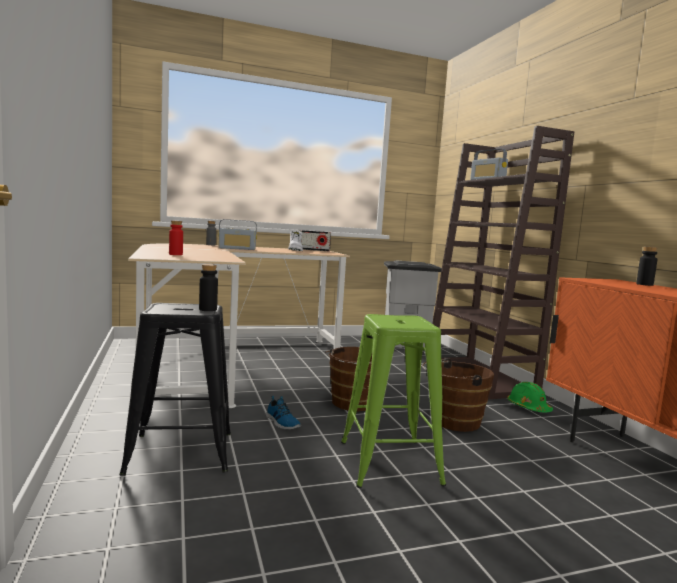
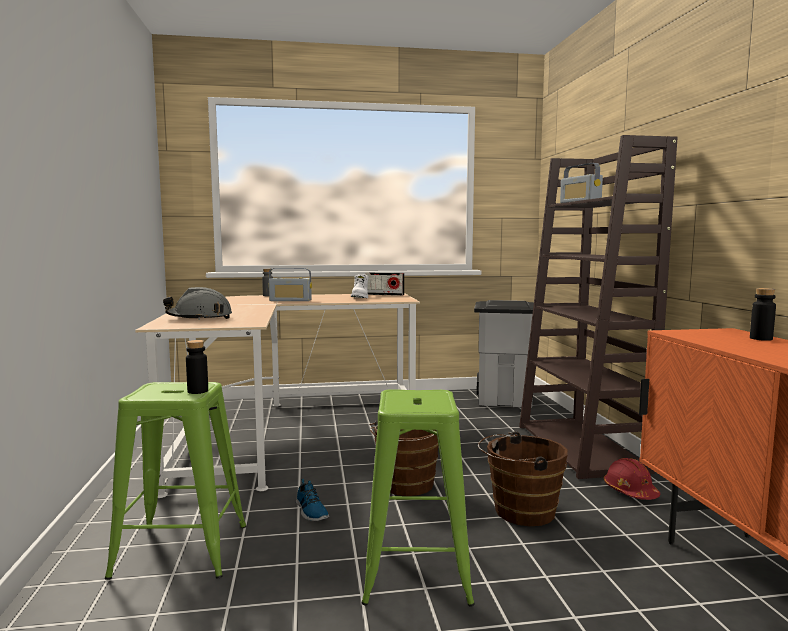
camera: 10 degrees right, 0 degrees up
black stool [120,303,231,476] -> green stool [105,382,246,580]
red bottle [169,220,183,255] -> grey hard hat [163,287,232,320]
green hard hat [507,382,553,412] -> red hard hat [604,458,660,500]

